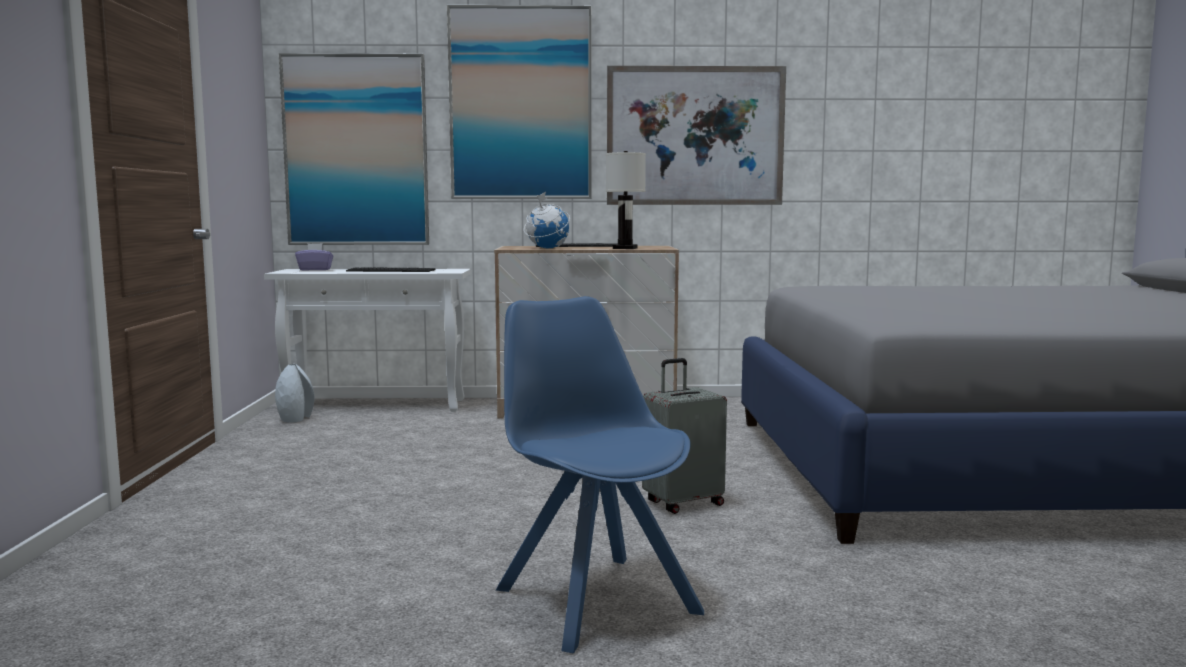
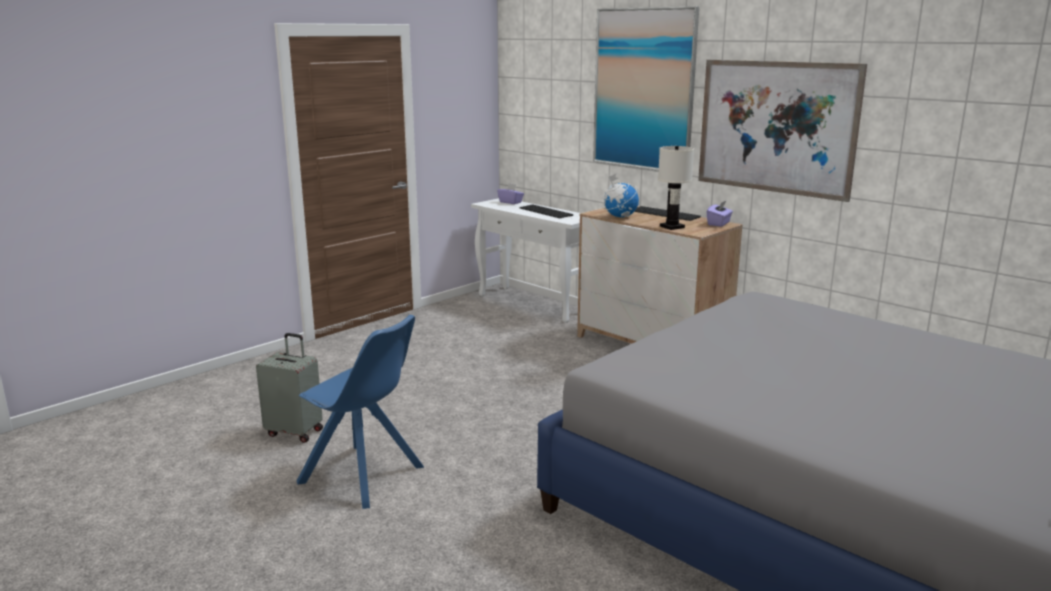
camera: 45 degrees right, 10 degrees up
grey vase [275,364,314,423] -> none
picture [279,53,429,245] -> none
blue chair [496,296,704,653] -> blue chair turned 105 degrees clockwise [297,315,424,509]
grey suitcase [642,358,727,514] -> grey suitcase moved to [256,333,323,443]
none -> purple tissue box [707,201,733,227]

